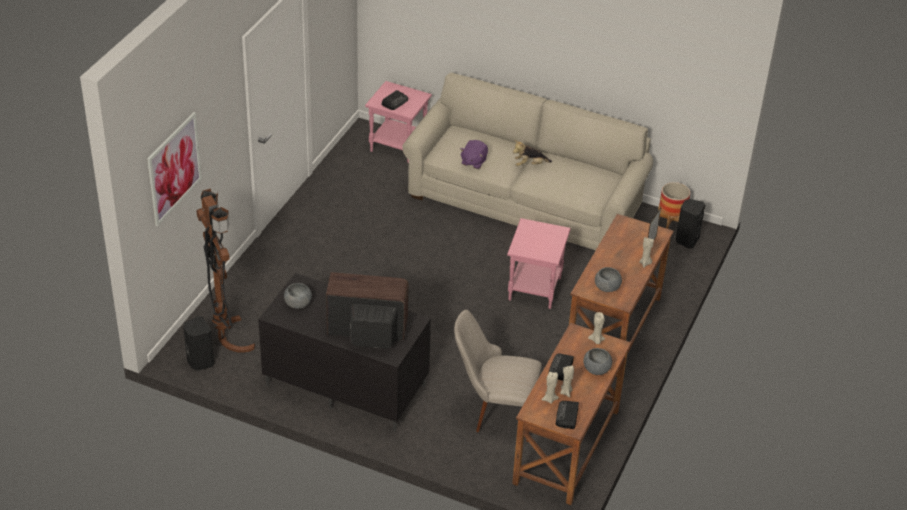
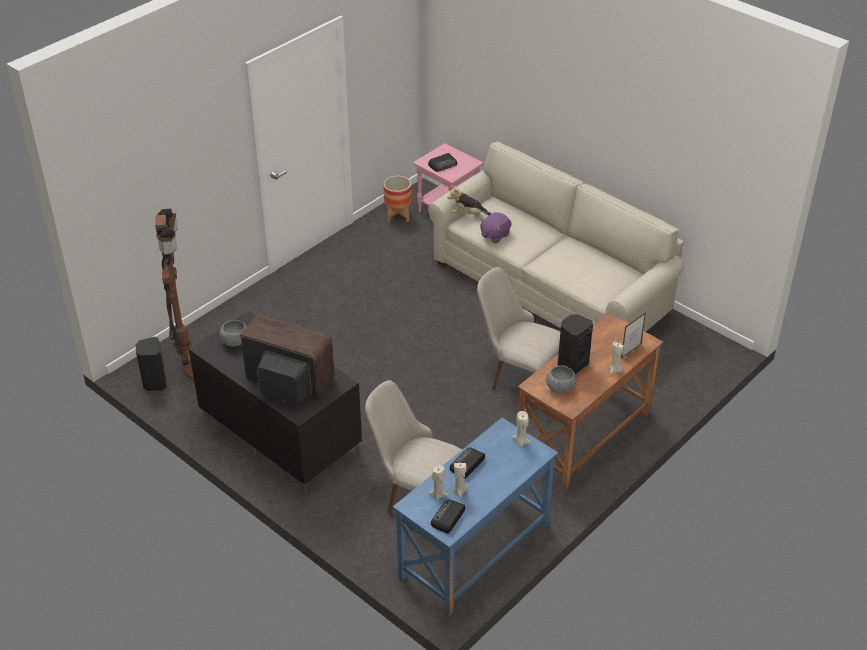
camera: 20 degrees right, 0 degrees up
picture [147,112,202,226] -> none
pink side table [507,218,571,309] -> beige chair [477,267,560,410]
brown desk [512,323,631,505] -> blue desk [393,418,558,616]
plush toy [513,140,552,166] -> plush toy moved to [447,186,492,215]
grey bowl [583,348,612,375] -> none
planter [658,182,690,229] -> planter moved to [383,176,412,223]
black speaker [676,199,706,249] -> black speaker moved to [558,314,593,374]

